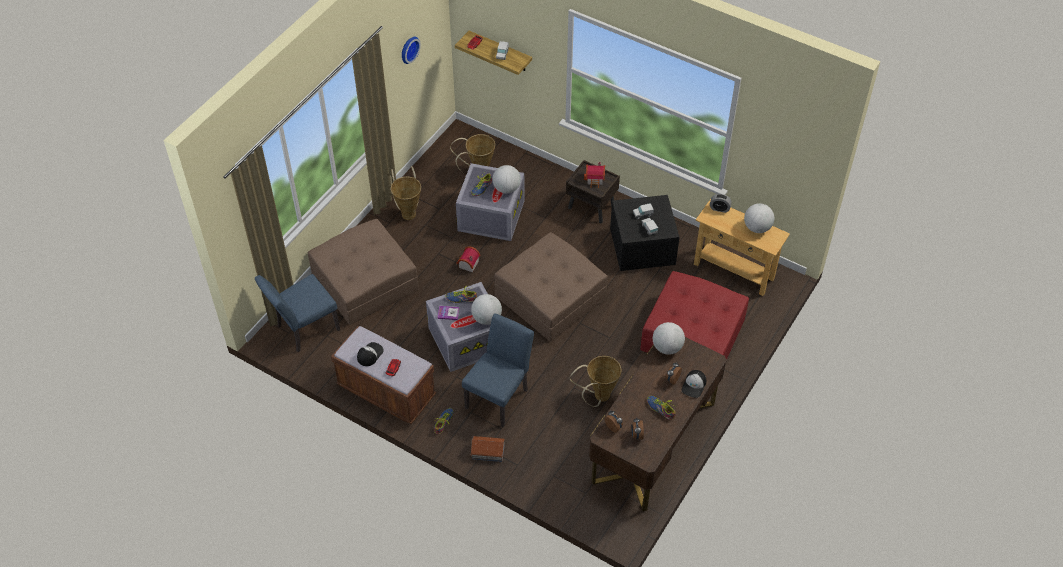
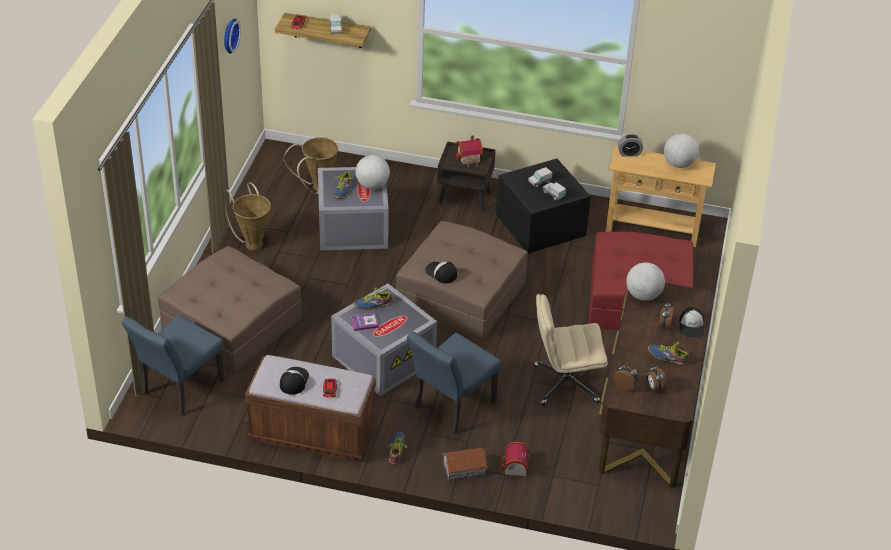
camera: 20 degrees left, 10 degrees down
toy house [456,246,481,272] -> toy house moved to [499,442,529,476]
blue chair [462,313,534,427] -> blue chair turned 150 degrees counterclockwise [407,331,501,434]
globe [471,294,502,325] -> none
basket [570,356,621,407] -> beige office chair [533,294,608,406]
none -> cap [425,261,457,283]

